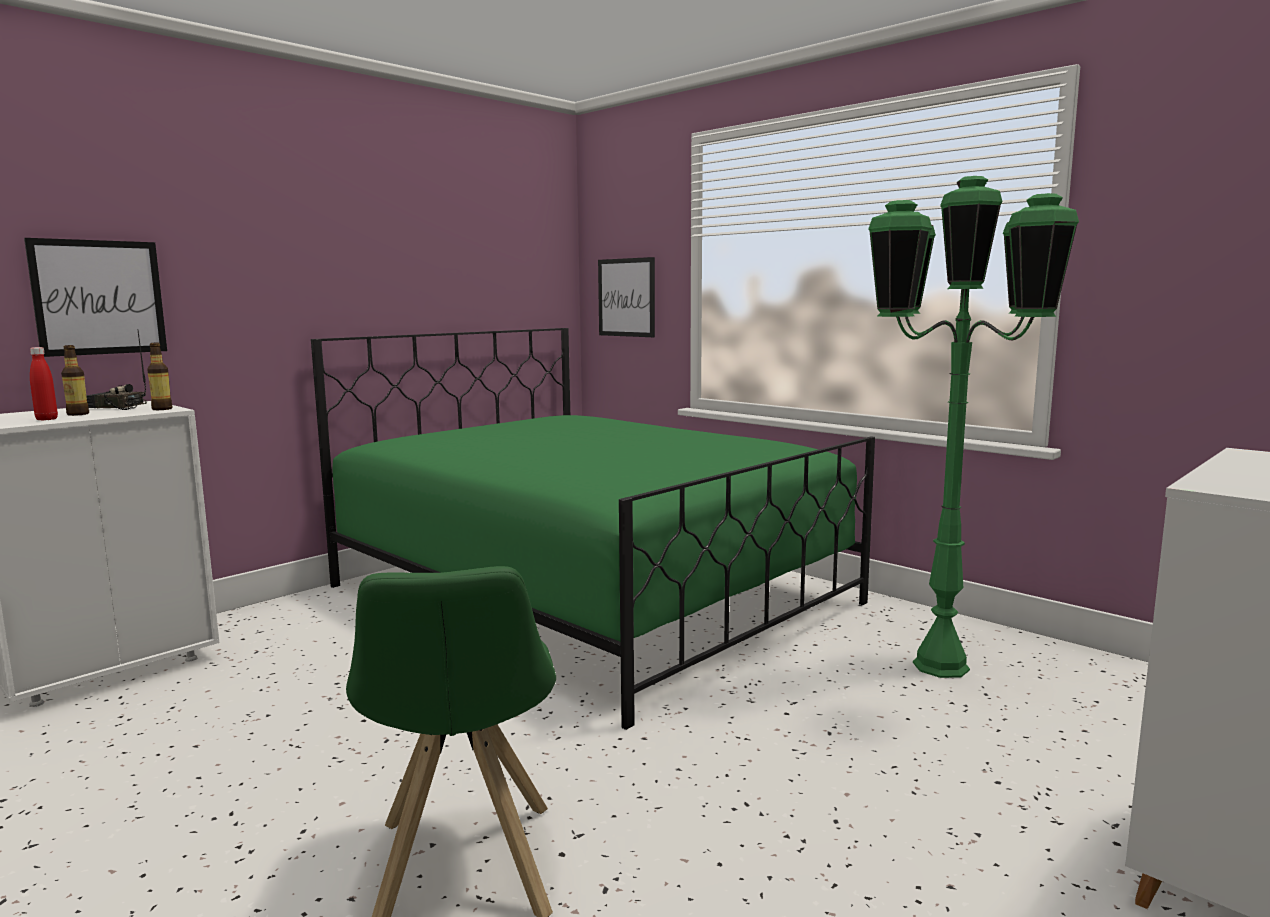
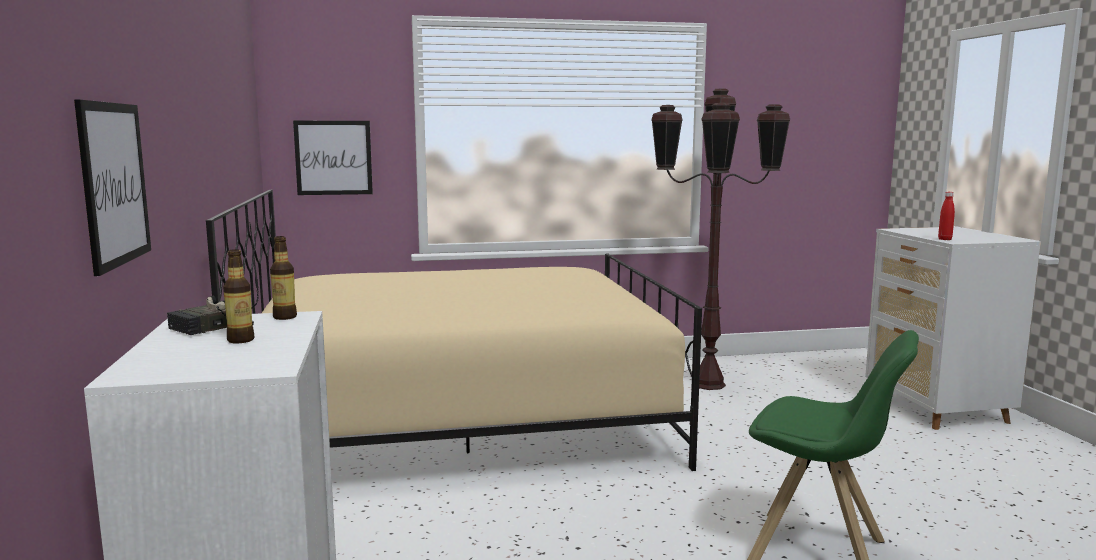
camera: 55 degrees left, 0 degrees up
red bottle [30,347,58,421] -> red bottle moved to [938,192,955,240]
green bed [311,328,875,730] -> beige bed [206,190,702,471]
green floor lamp [868,176,1079,678] -> brown floor lamp [651,89,790,390]

